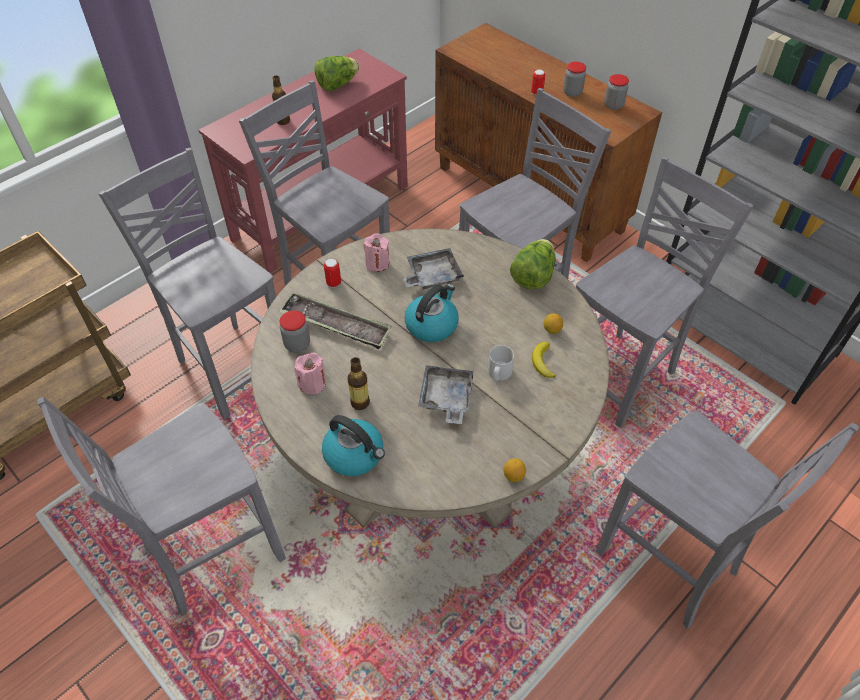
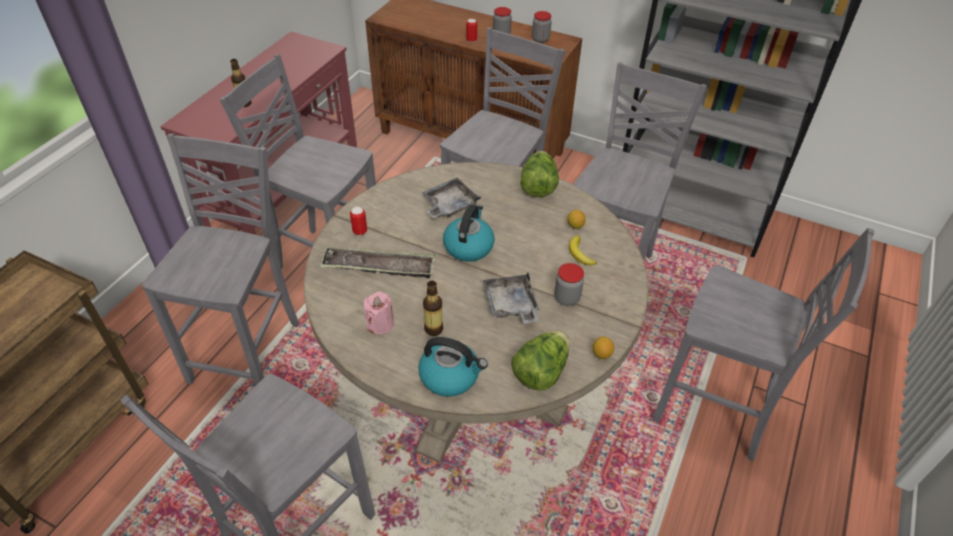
camera: 20 degrees left, 5 degrees down
grey chair [98,148,276,420] -> grey chair turned 75 degrees clockwise [142,133,299,386]
jar [280,311,310,353] -> jar moved to [554,263,584,306]
lettuce [314,56,359,91] -> lettuce moved to [511,331,569,390]
pink candle [363,233,389,272] -> none
grey mug [488,345,514,381] -> none

